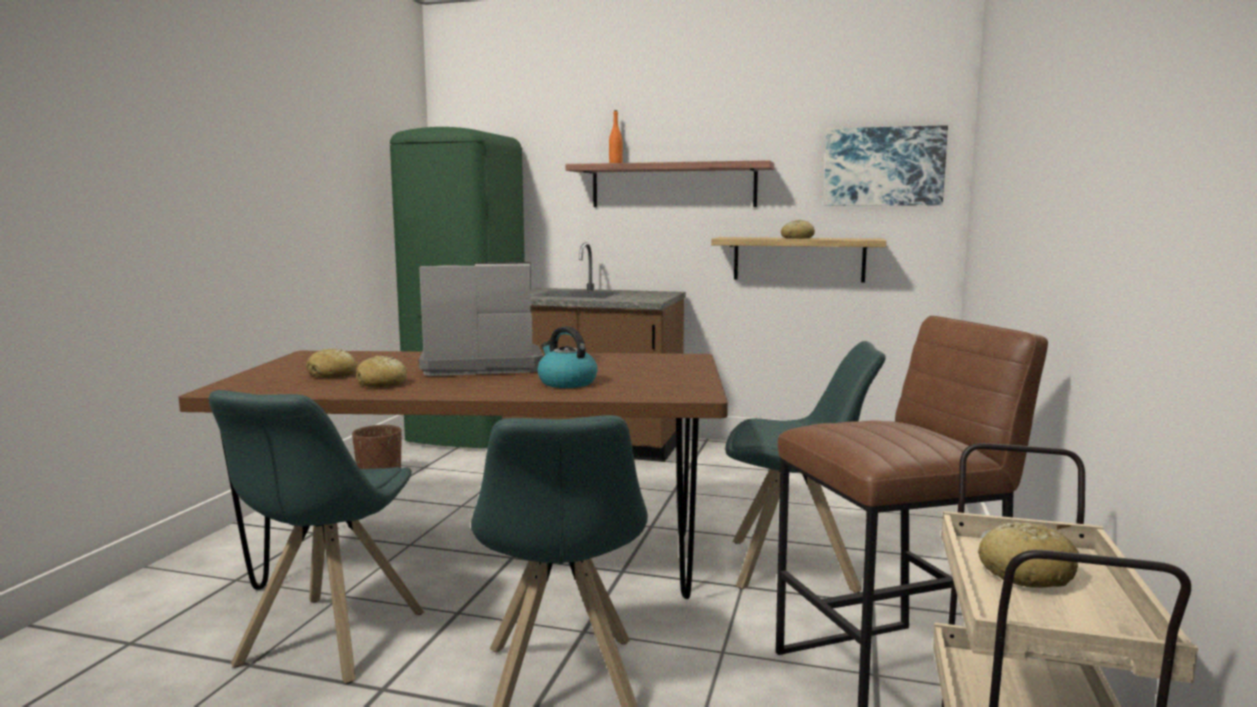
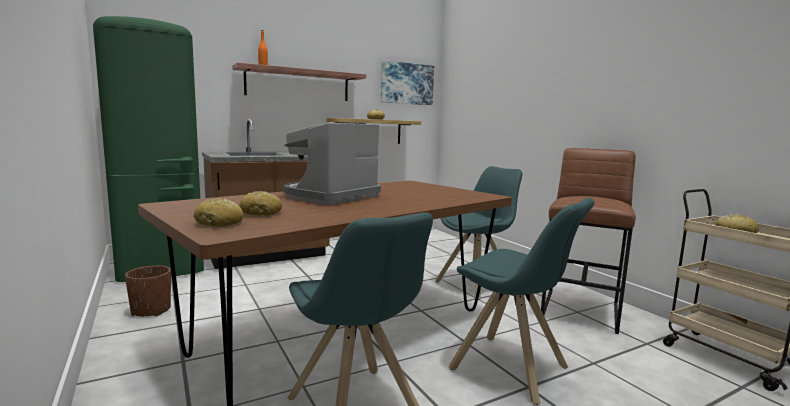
camera: 45 degrees left, 0 degrees up
bread [357,356,407,388] -> bread moved to [194,198,243,227]
kettle [538,326,598,388] -> none

